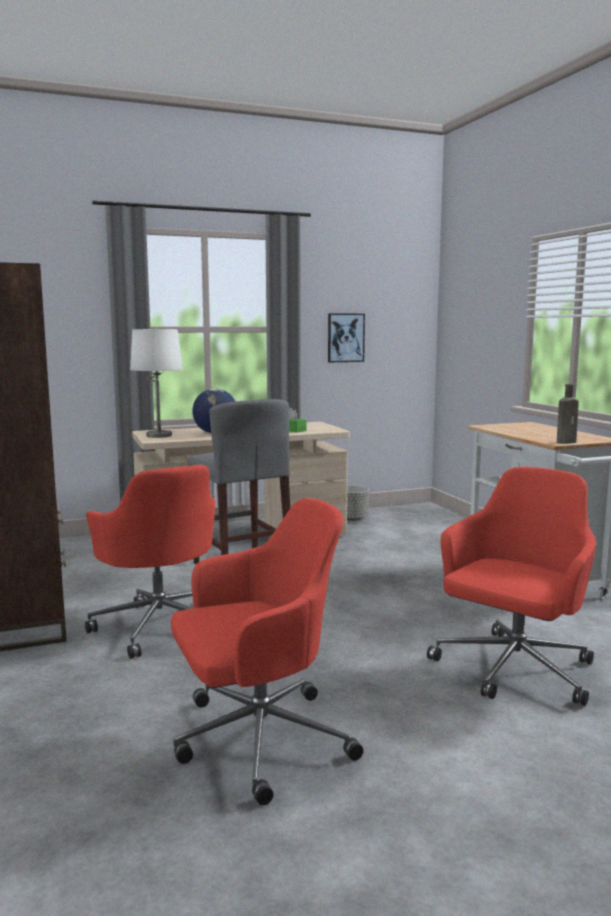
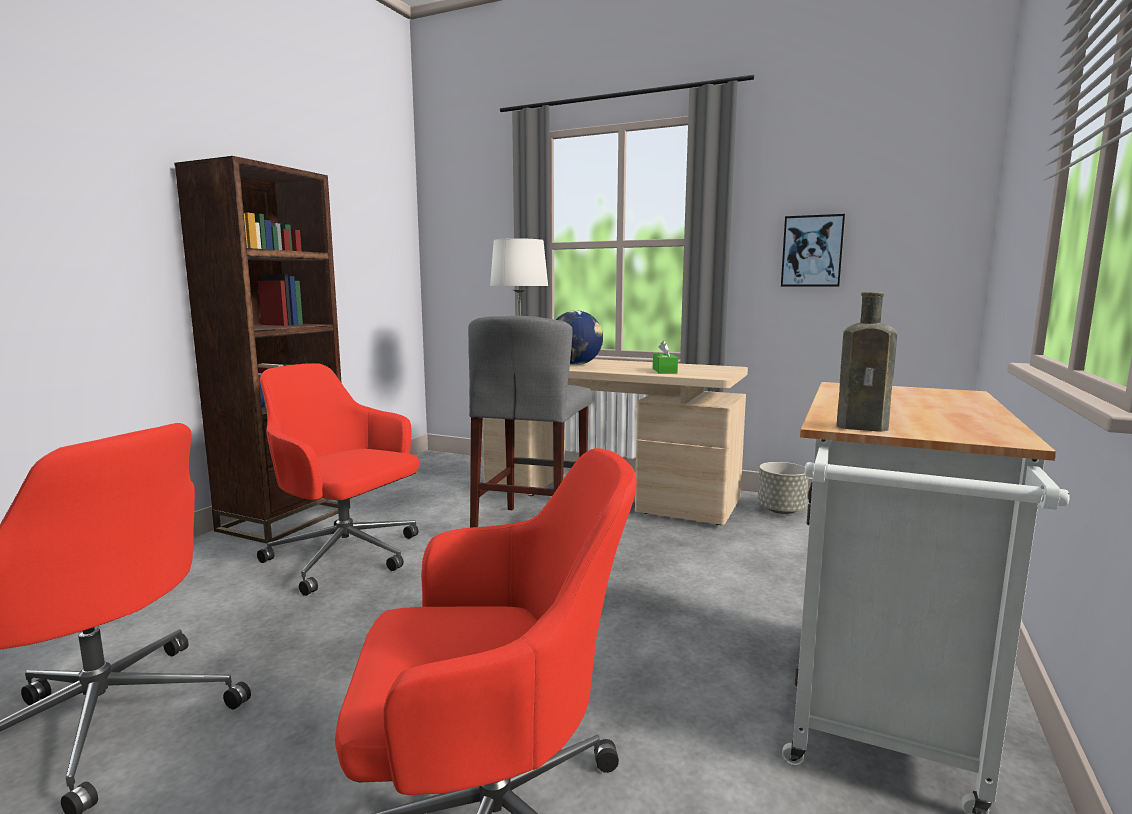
camera: 45 degrees right, 0 degrees up
red office chair [85,465,216,659] -> red office chair turned 105 degrees clockwise [257,363,419,596]

